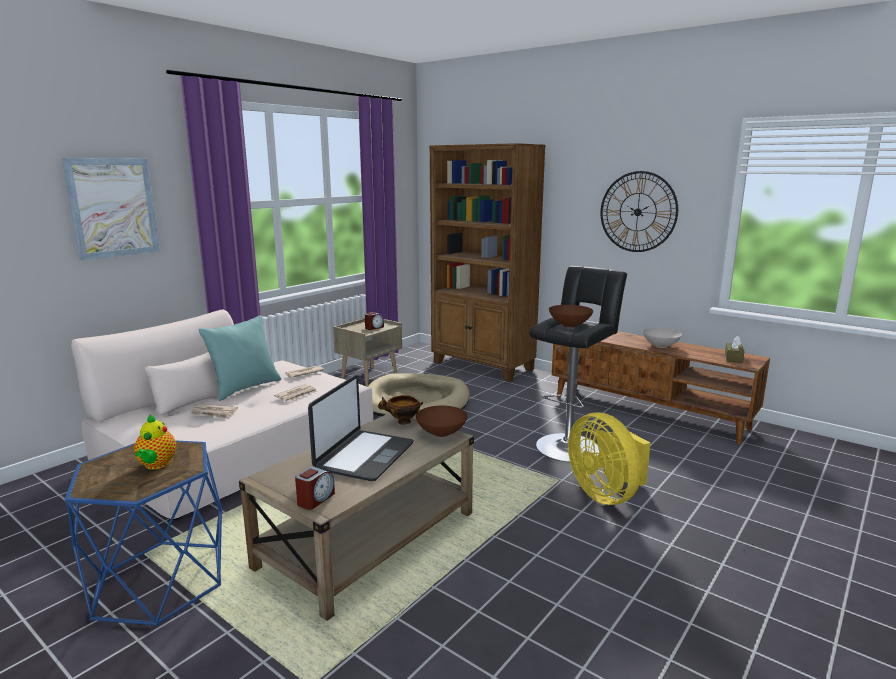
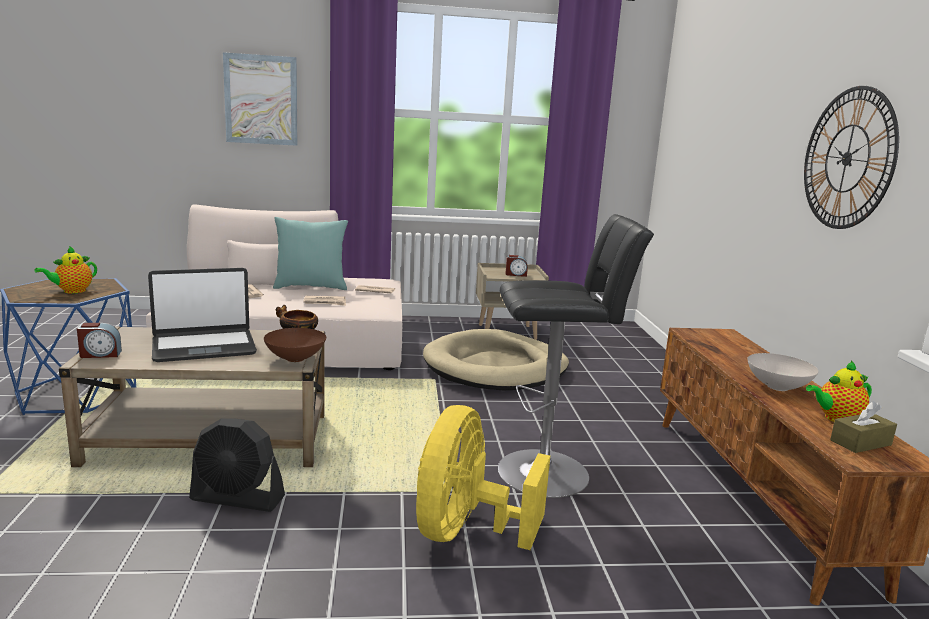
camera: 45 degrees right, 0 degrees up
brown bookcase [430,143,546,382] -> none
brown bowl [549,305,593,327] -> none
none -> black fan [189,418,285,512]
none -> teapot [806,360,872,422]

